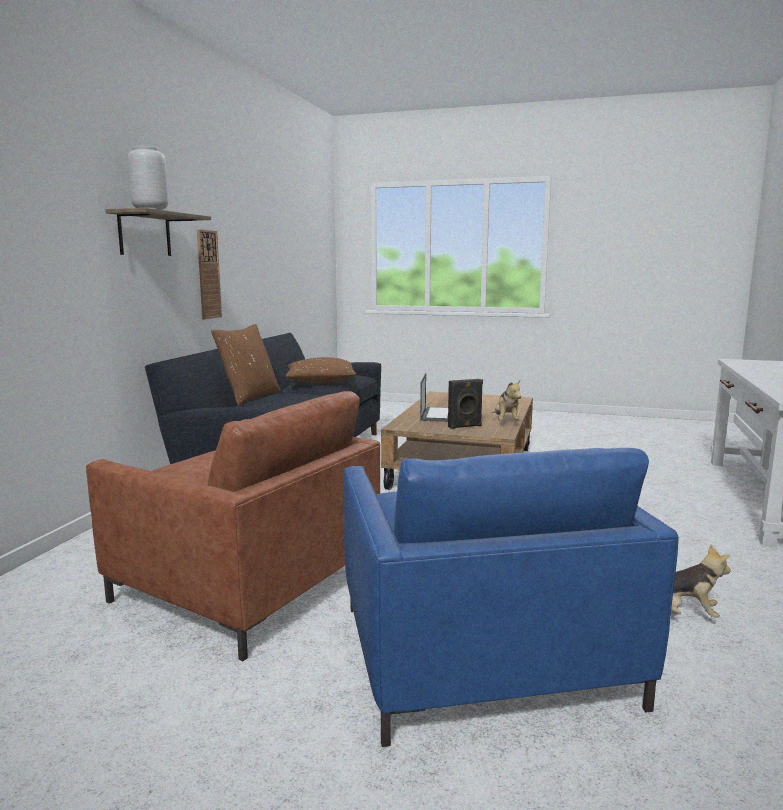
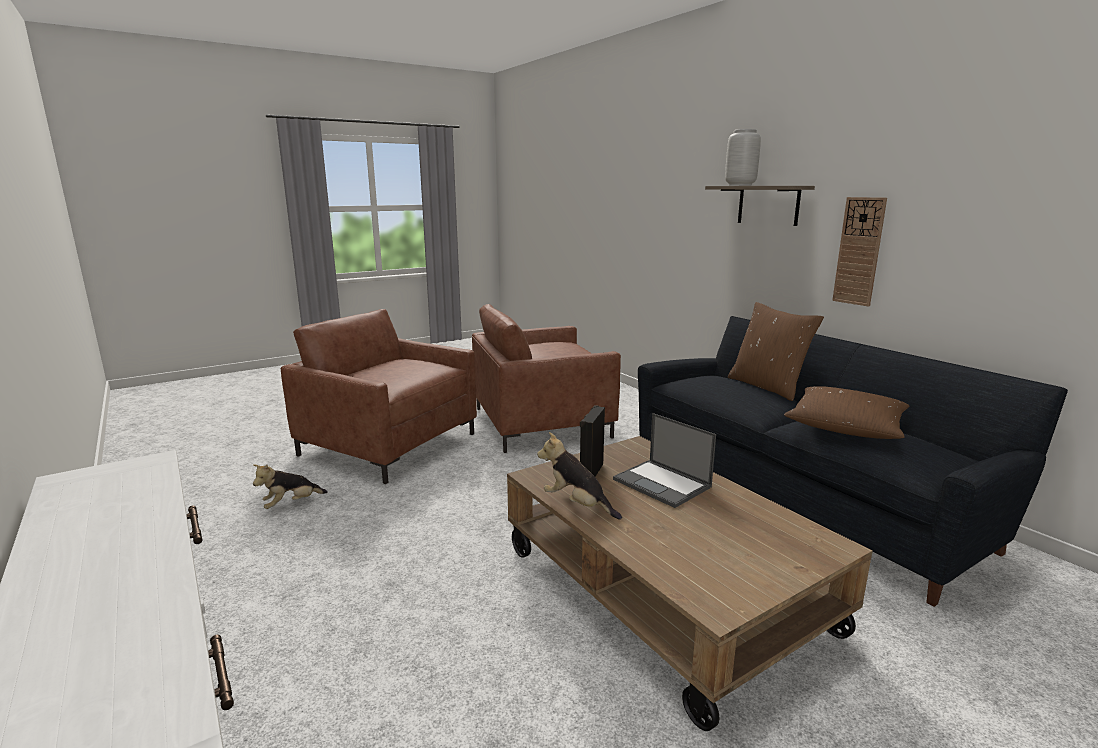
camera: 130 degrees right, 5 degrees up
blue armchair [343,448,679,747] -> brown armchair [281,309,477,484]

